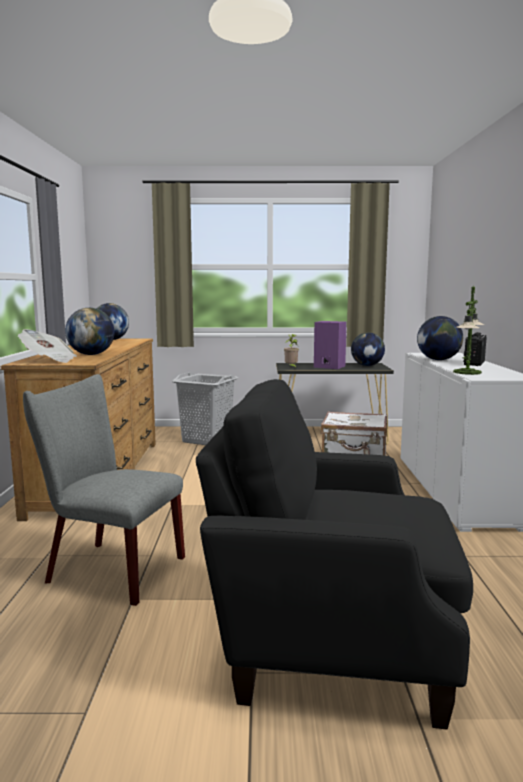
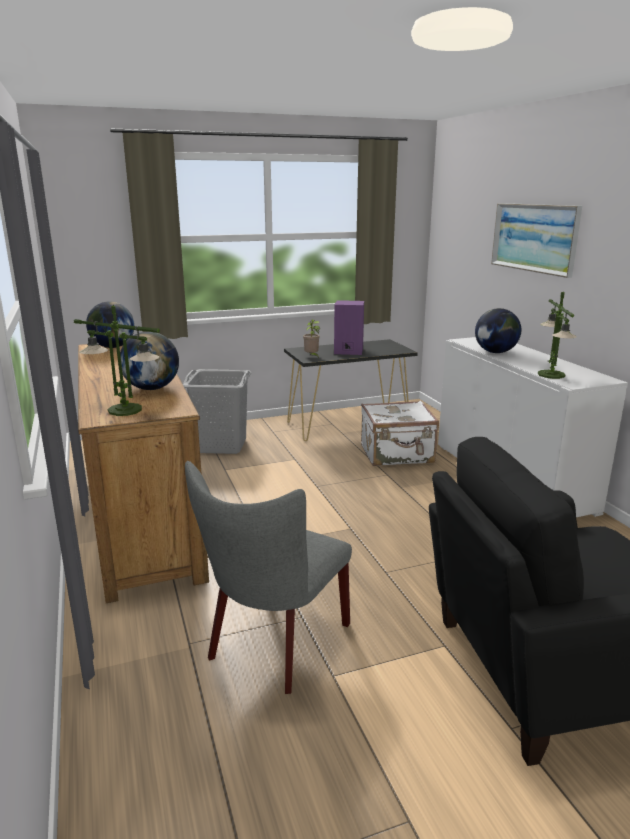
camera: 20 degrees left, 10 degrees up
newspaper [18,329,77,363] -> table lamp [74,305,160,416]
grey chair [23,374,185,606] -> grey chair turned 60 degrees counterclockwise [185,461,352,694]
globe [351,333,385,366] -> none
radio [463,332,486,366] -> none
none -> picture [491,203,582,278]

